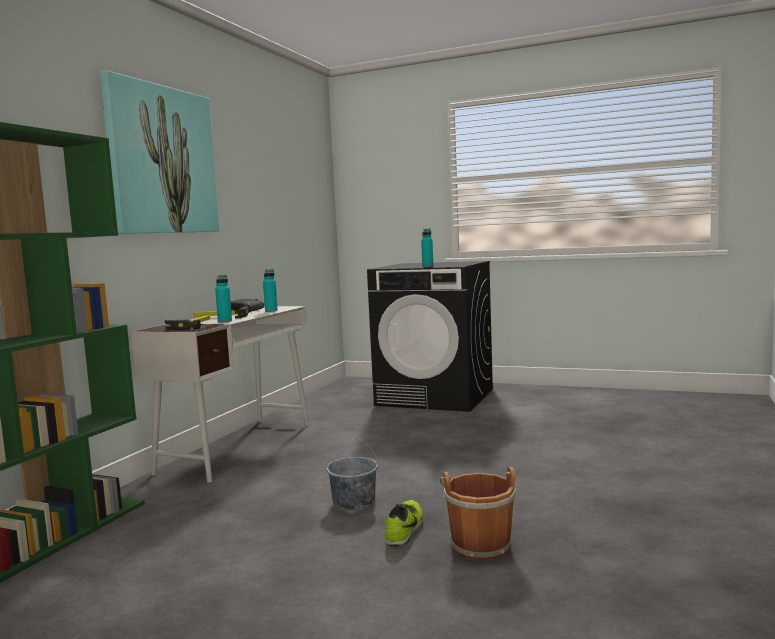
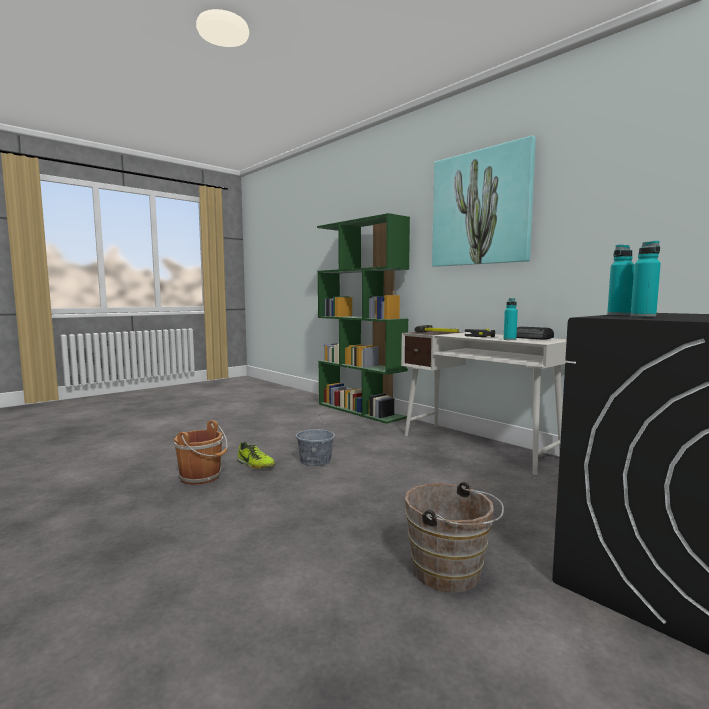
camera: 115 degrees right, 0 degrees up
turquoise bottle [215,274,232,323] -> turquoise bottle moved to [631,241,661,317]
none -> brown bucket [405,482,504,593]

